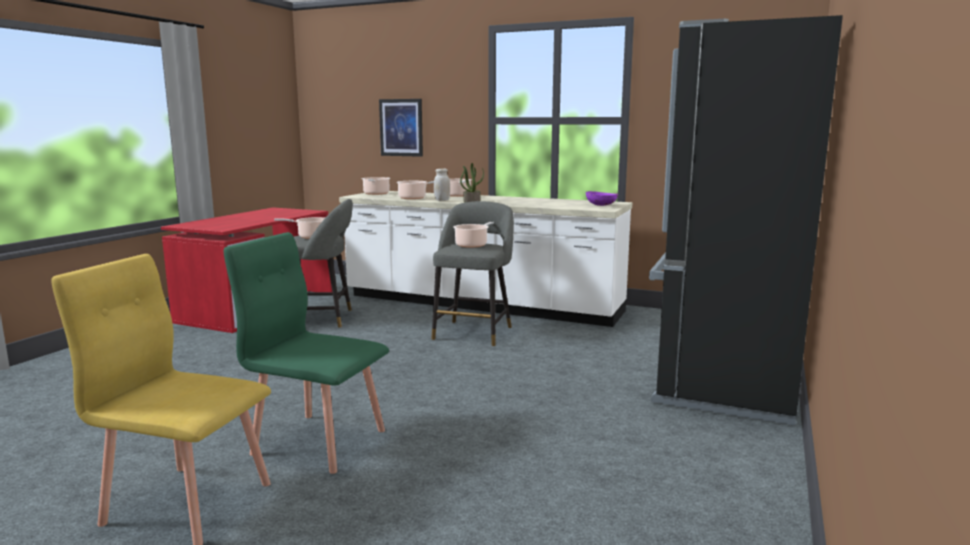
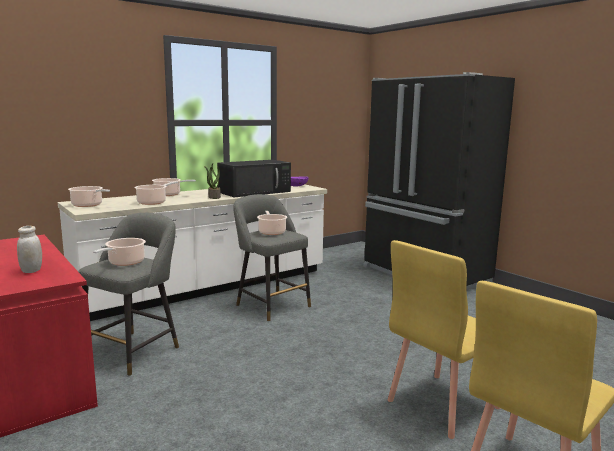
camera: 60 degrees left, 0 degrees up
green chair [224,232,389,474] -> yellow chair [388,240,500,439]
picture [379,99,423,157] -> none
white jar [434,168,450,201] -> white jar moved to [17,226,42,273]
none -> black microwave [217,160,291,197]

